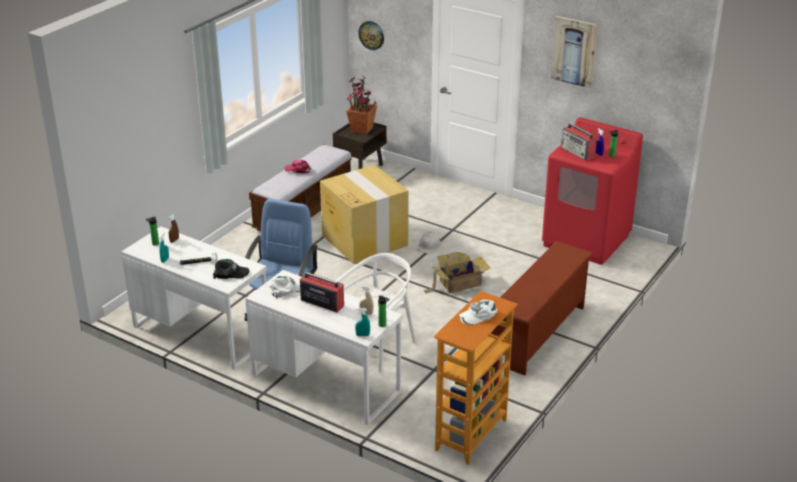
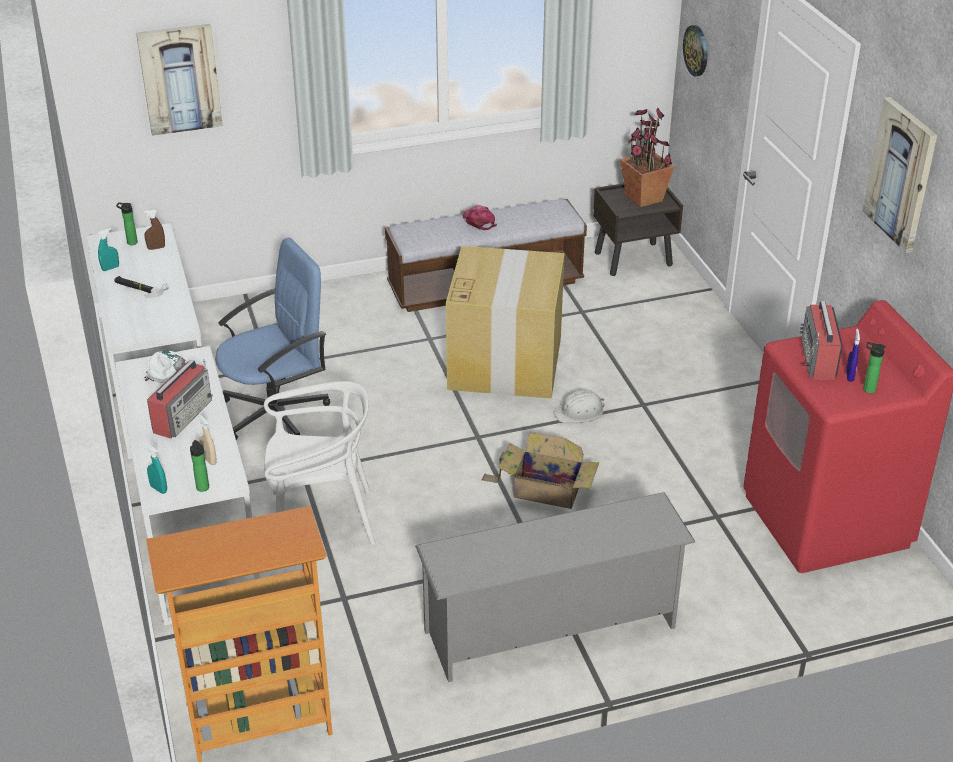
camera: 40 degrees right, 5 degrees up
black cap [213,259,249,279] -> none
radio [300,267,344,313] -> radio turned 45 degrees clockwise [147,359,212,439]
white cap [459,300,497,325] -> none
brown shoe rack [491,241,593,376] -> grey shoe rack [415,492,696,682]
none -> picture [136,24,223,136]

